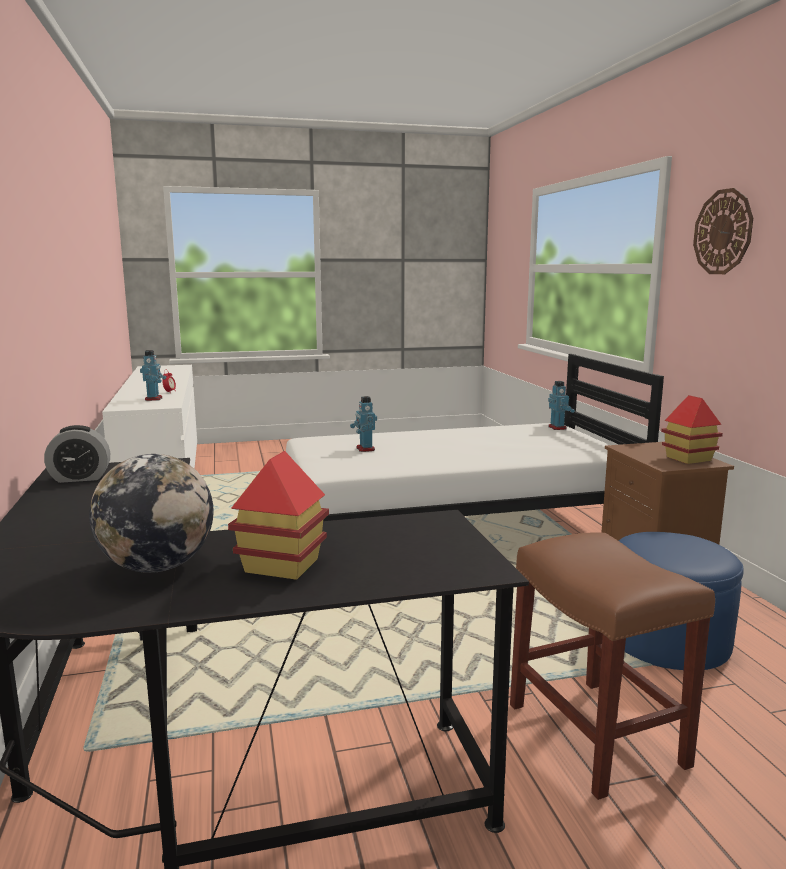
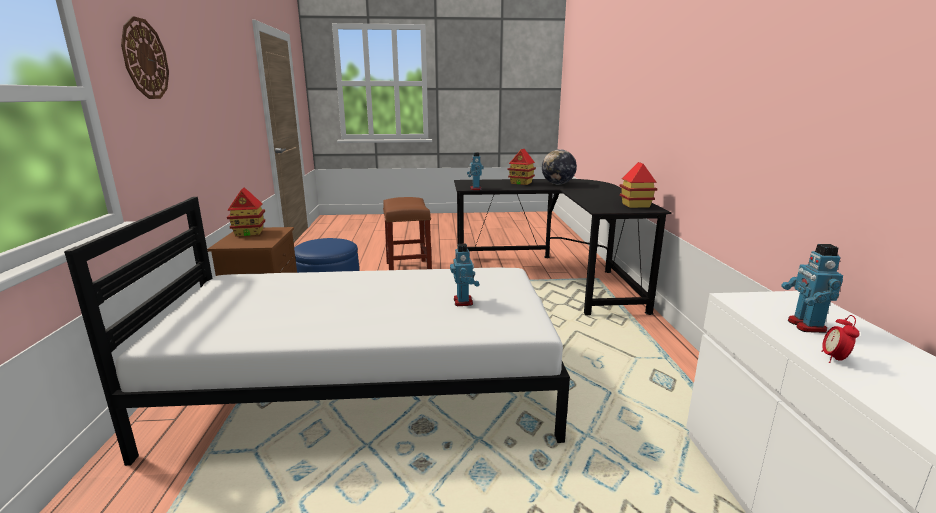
camera: 170 degrees left, 5 degrees up
alarm clock [44,425,110,483] -> toy house [620,162,657,208]
toy robot [548,381,575,430] -> toy robot moved to [467,152,484,190]

